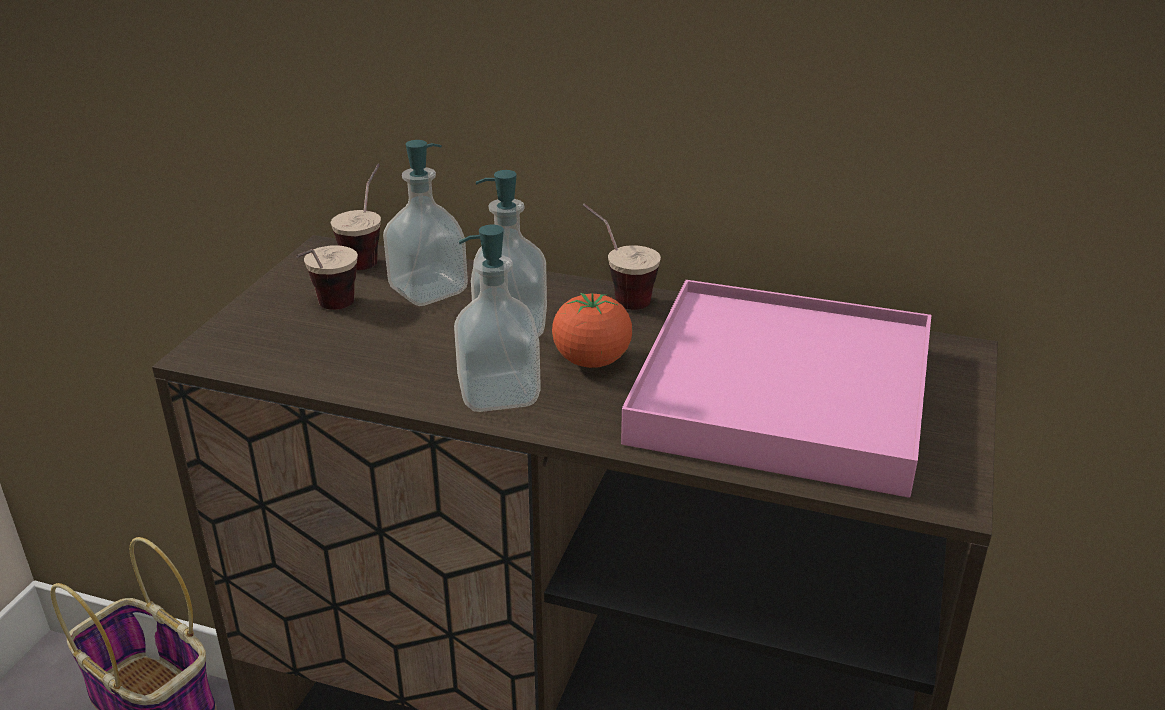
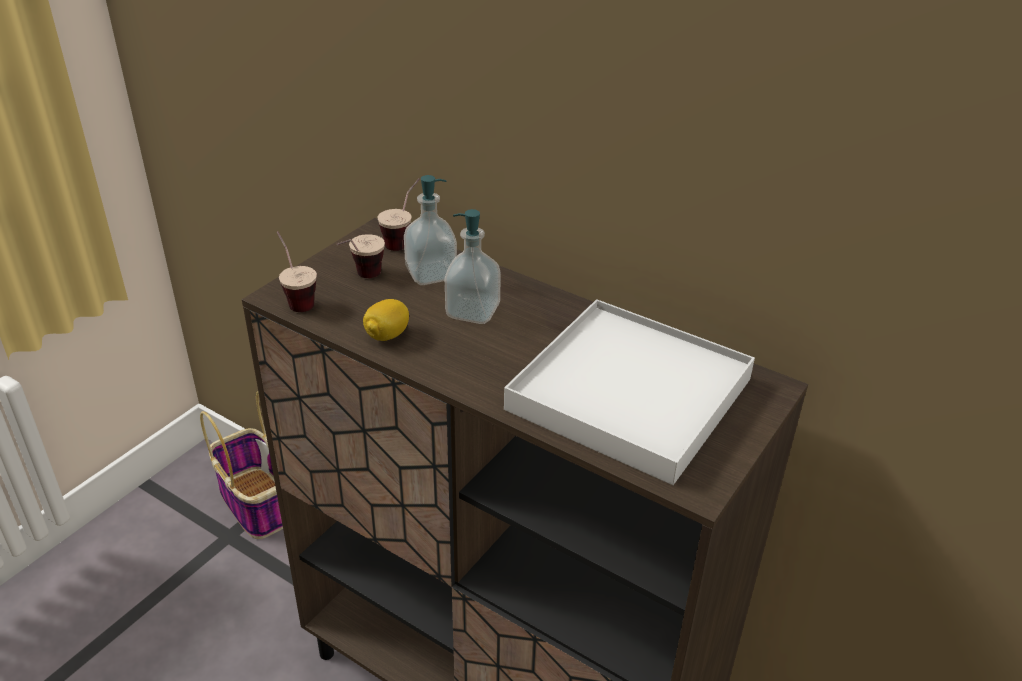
camera: 15 degrees right, 5 degrees up
soap dispenser [454,225,541,412] -> none
tomato [552,293,632,368] -> none
cup [583,204,661,310] -> cup moved to [277,231,317,312]
pink tray [621,280,931,498] -> white tray [504,299,755,485]
none -> lemon [363,299,409,341]

